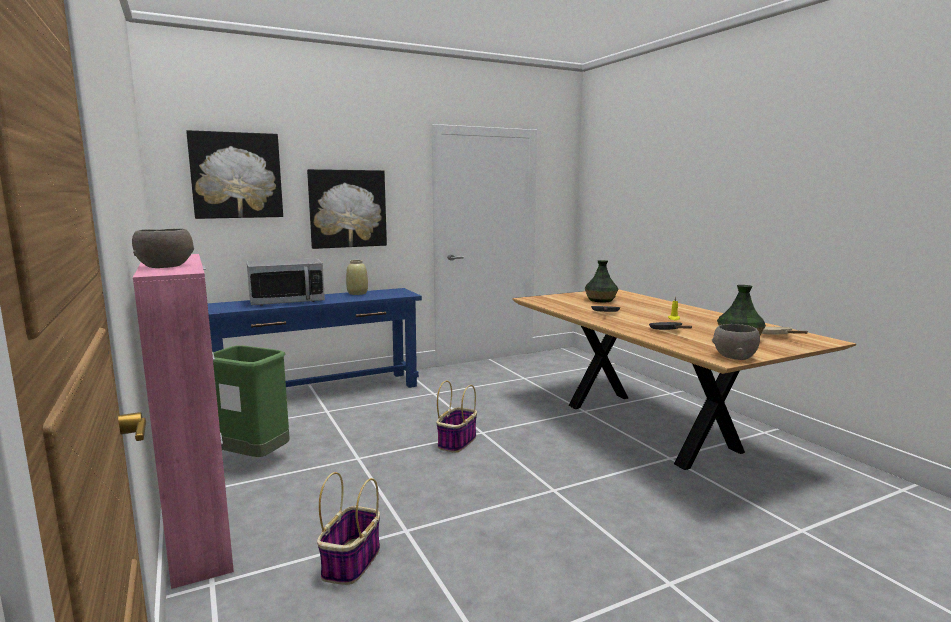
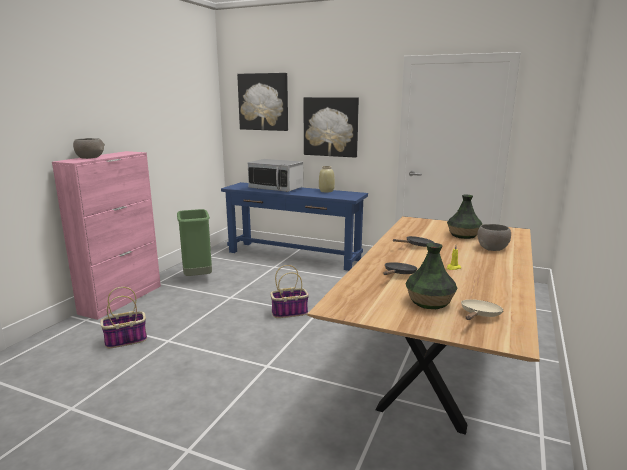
camera: 50 degrees right, 5 degrees up
grey bowl [712,324,760,360] -> grey bowl moved to [477,224,511,251]

